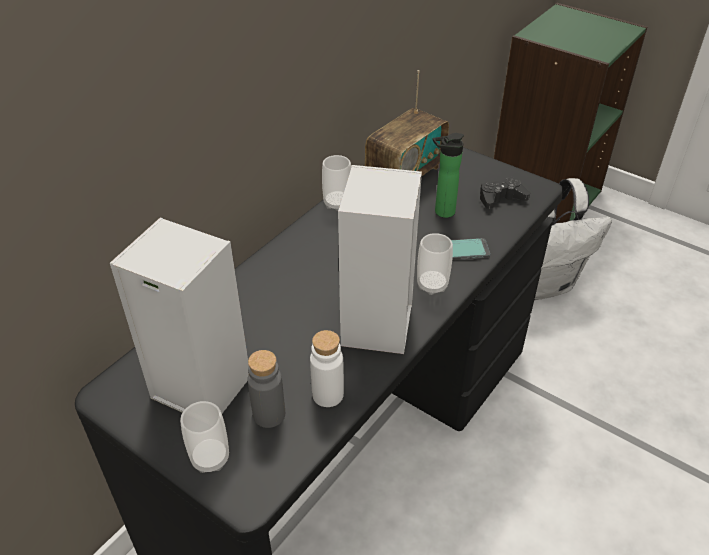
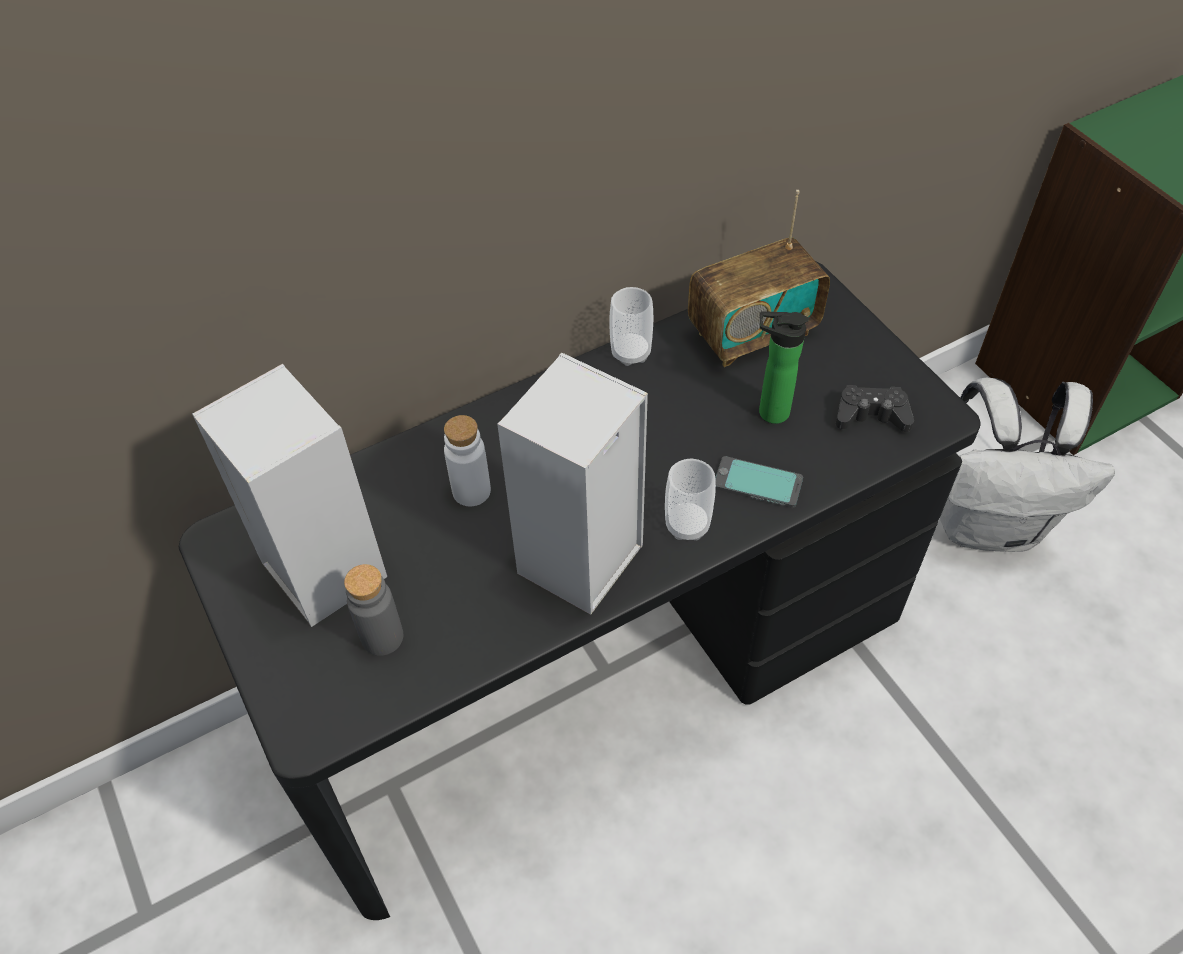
camera: 25 degrees right, 10 degrees up
cup [180,401,229,473] -> none
white bottle [310,330,344,407] -> white bottle moved to [444,415,491,506]

